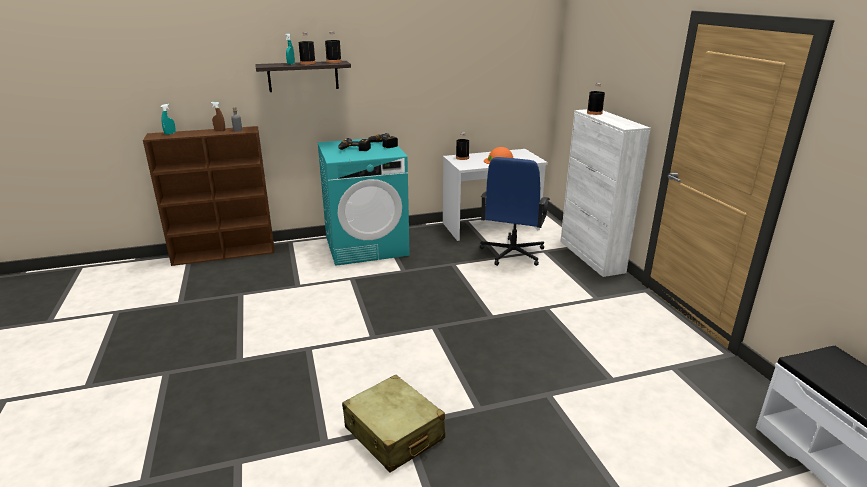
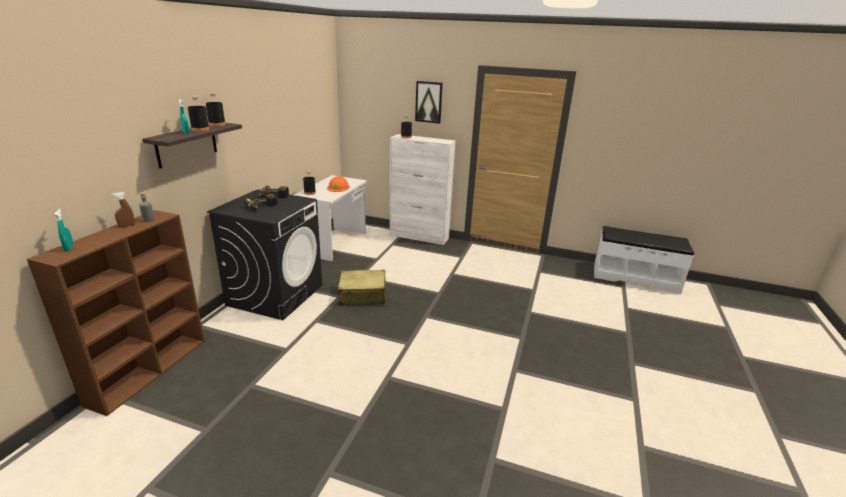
camera: 55 degrees left, 0 degrees up
turquoise washing machine [317,139,410,266] -> black washing machine [207,189,322,320]
beige suitcase [342,374,445,472] -> beige suitcase moved to [338,270,389,305]
blue office chair [480,157,550,266] -> none
none -> picture [415,81,443,124]

